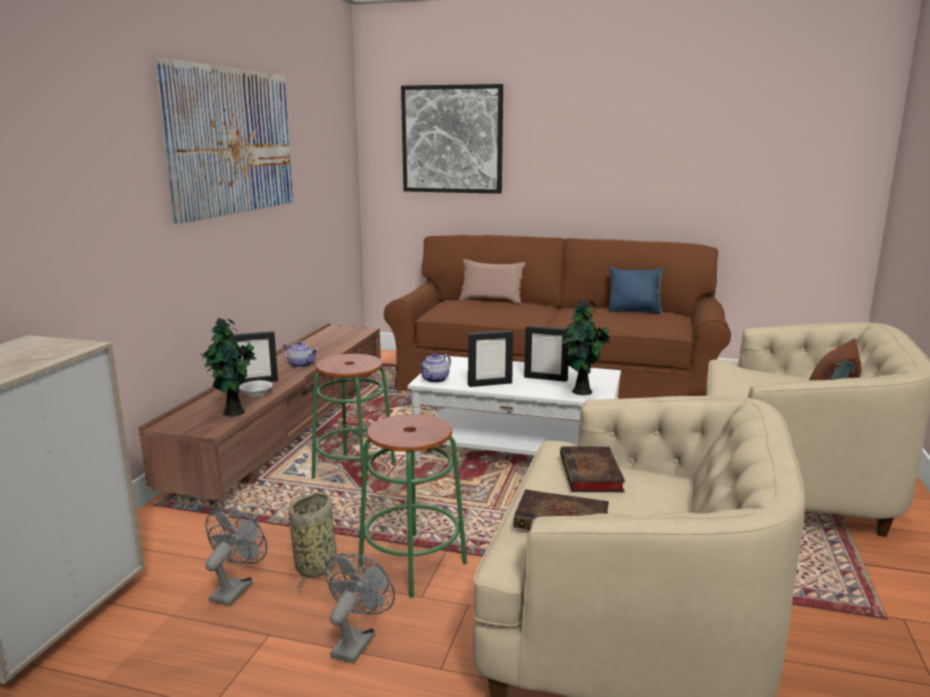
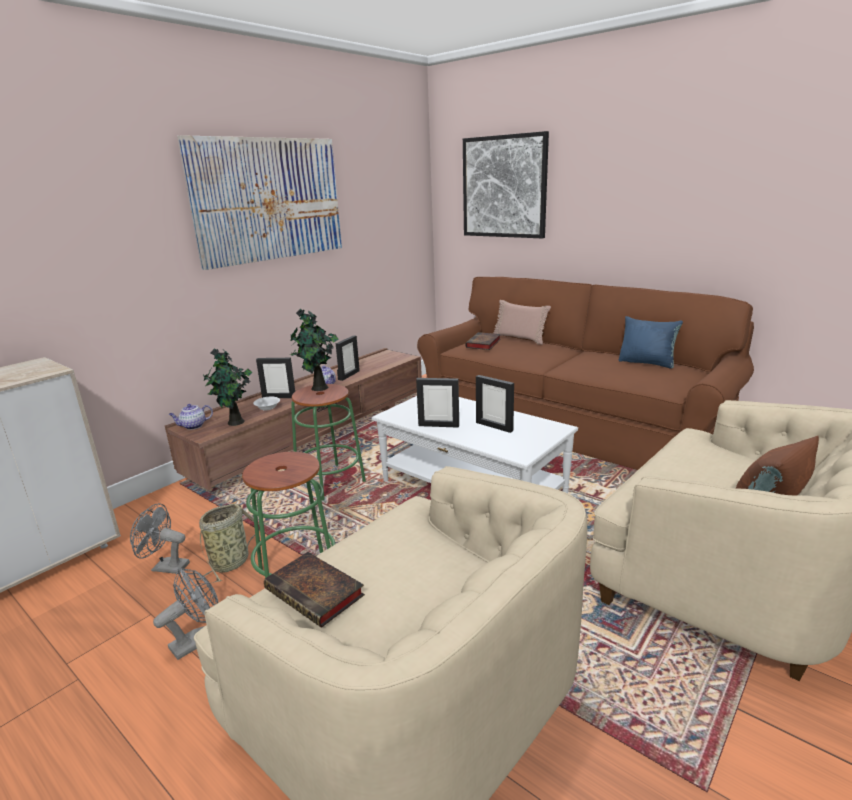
camera: 25 degrees right, 5 degrees up
grey fan [205,508,267,606] -> grey fan turned 120 degrees counterclockwise [130,503,190,574]
teapot [419,353,451,383] -> teapot moved to [169,404,213,430]
potted plant [560,298,611,395] -> potted plant moved to [290,309,338,391]
book [560,446,625,492] -> book moved to [465,332,501,350]
none -> picture frame [336,335,360,381]

